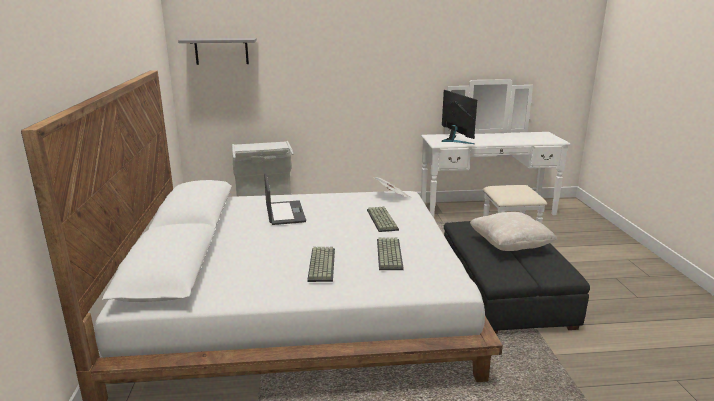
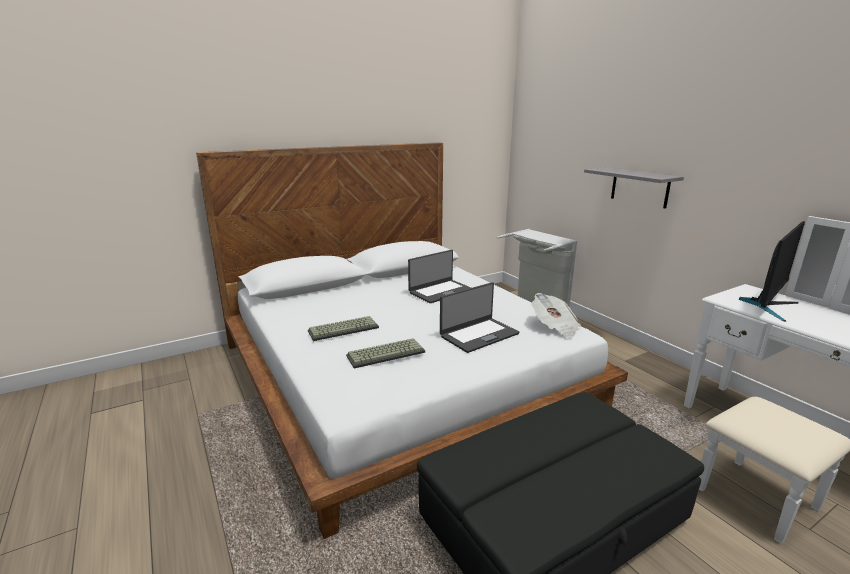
camera: 65 degrees right, 0 degrees up
grey shelf [178,38,257,65] -> grey shelf moved to [584,167,684,209]
keyboard [367,207,399,232] -> laptop [440,282,519,353]
beige pillow [470,212,558,251] -> none

